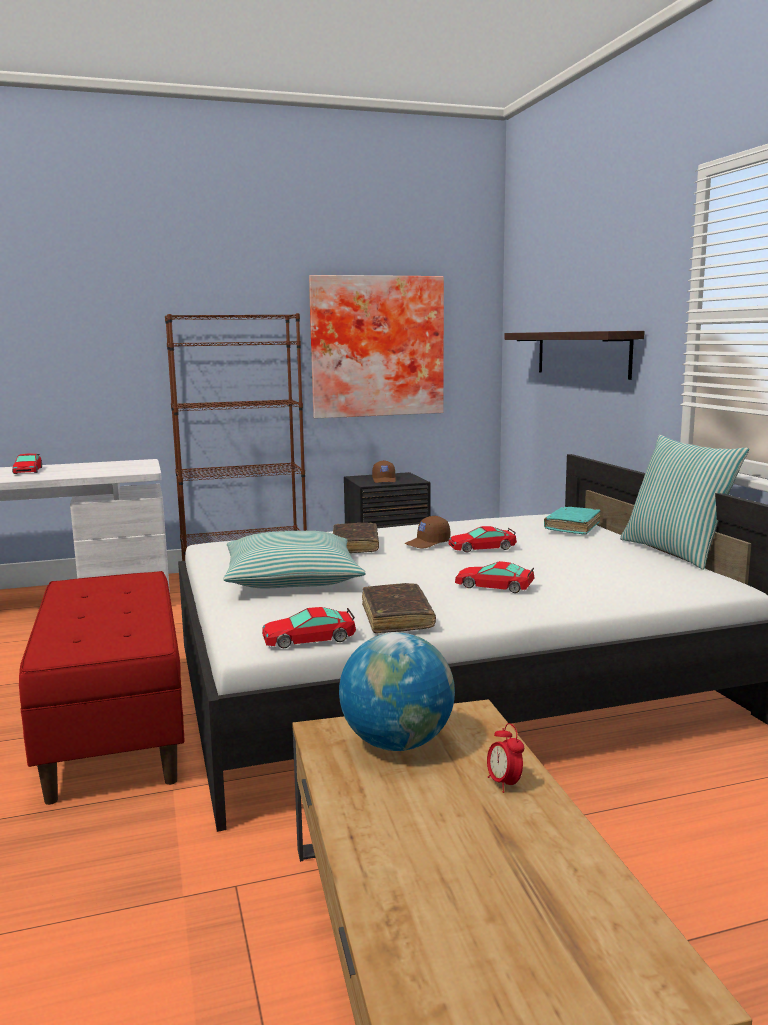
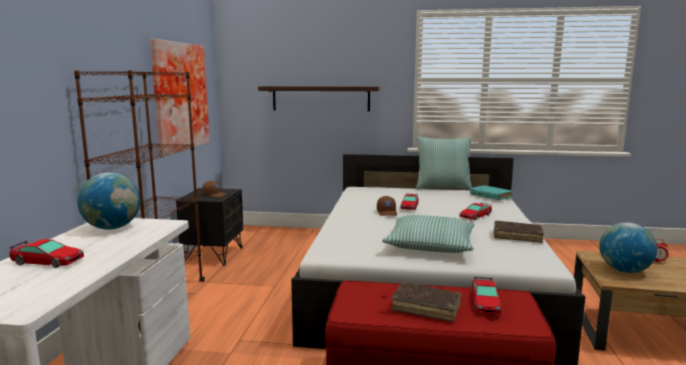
camera: 65 degrees left, 0 degrees up
toy car [262,607,356,648] -> toy car moved to [471,277,501,314]
brown book [333,522,379,553] -> brown book moved to [391,282,462,322]
turquoise book [544,507,600,535] -> turquoise book moved to [470,185,512,200]
none -> globe [77,173,140,230]

